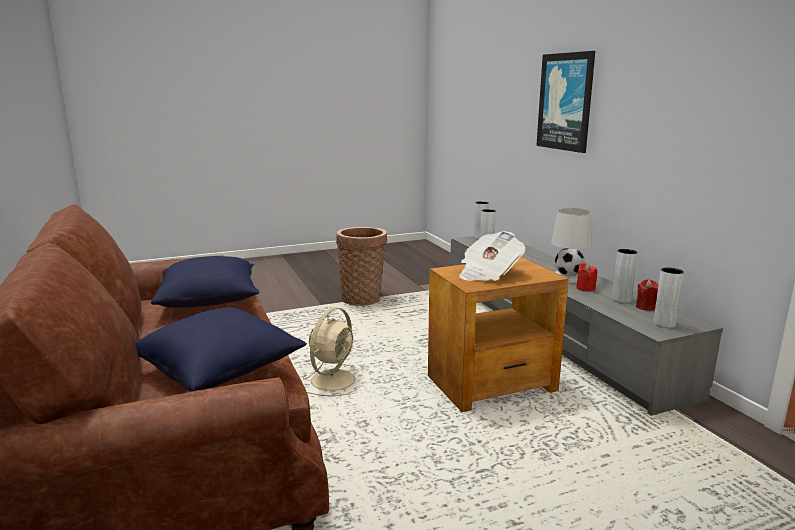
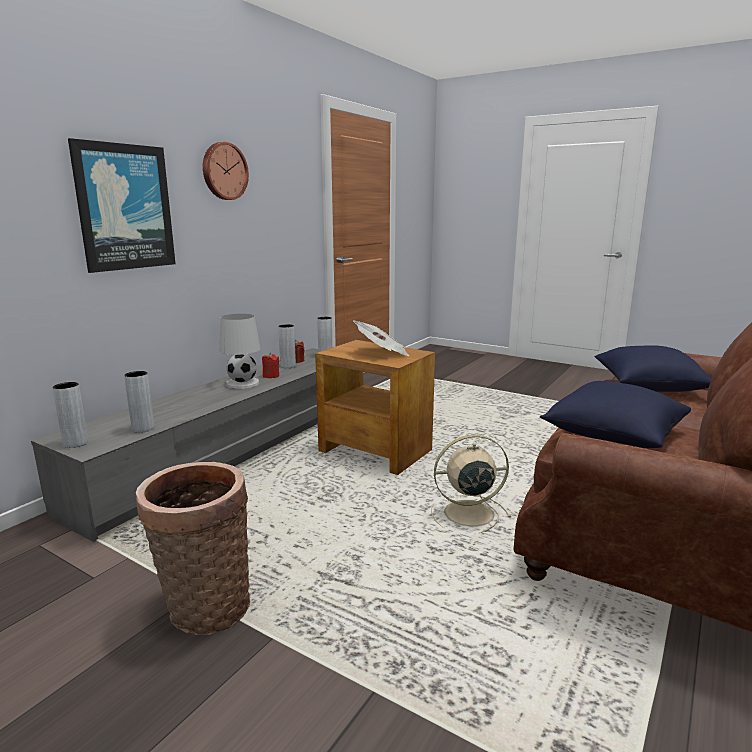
camera: 125 degrees left, 0 degrees up
none -> wall clock [203,142,249,200]

